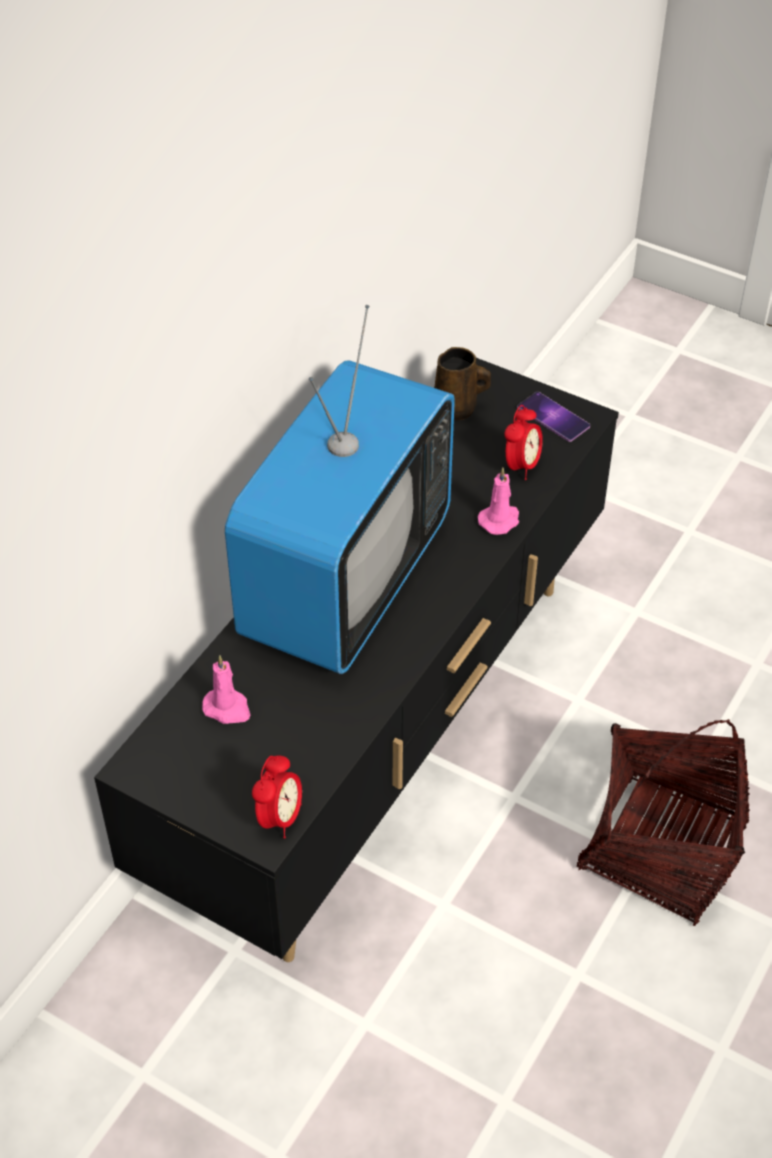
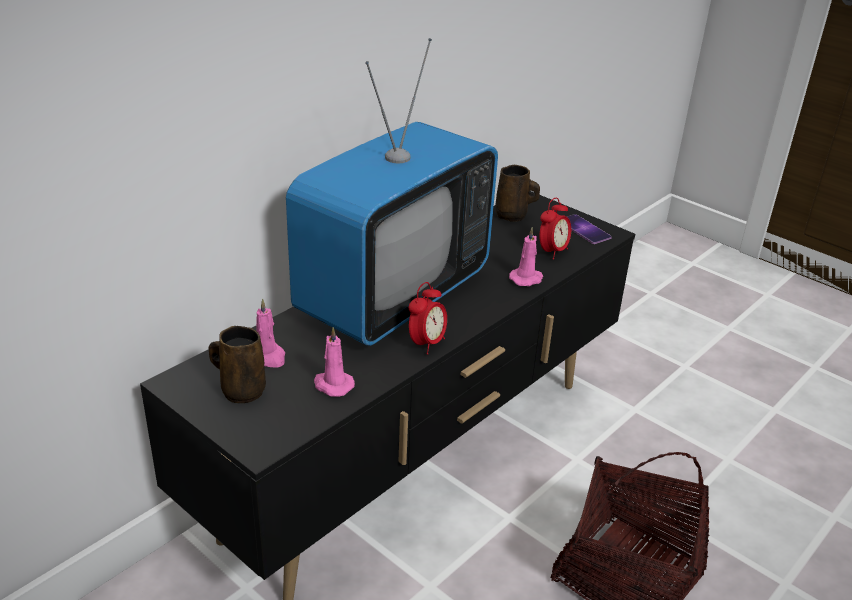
camera: 10 degrees right, 15 degrees down
alarm clock [252,756,302,839] -> alarm clock moved to [408,282,447,354]
none -> brown mug [209,326,266,403]
none -> pink candle [314,327,355,397]

